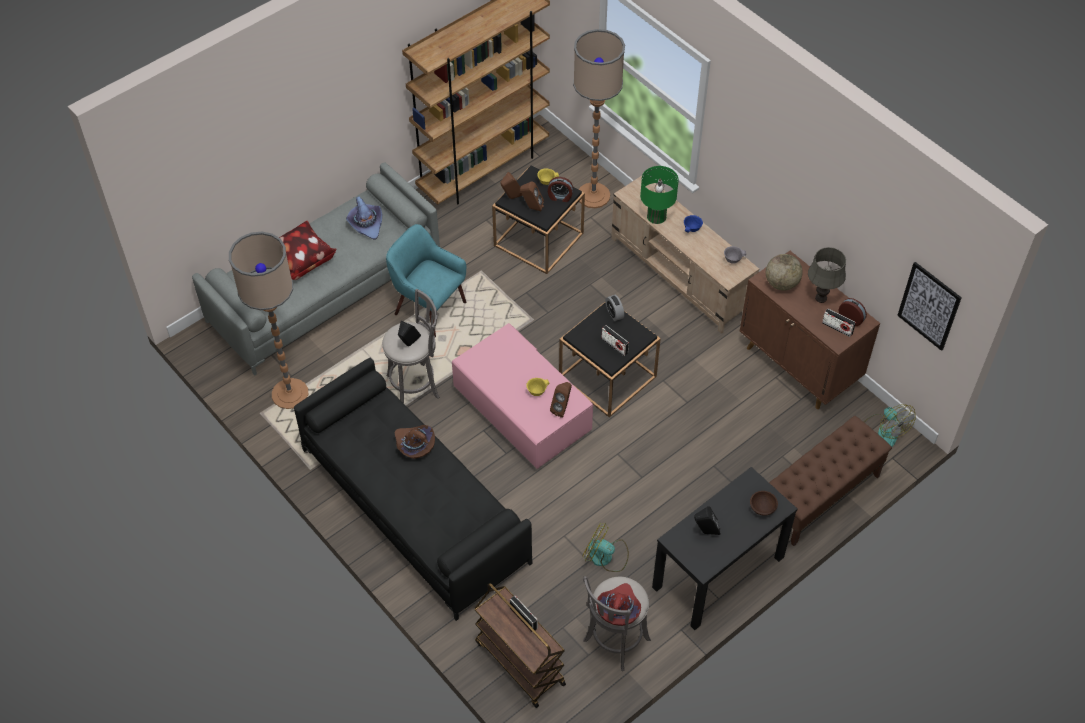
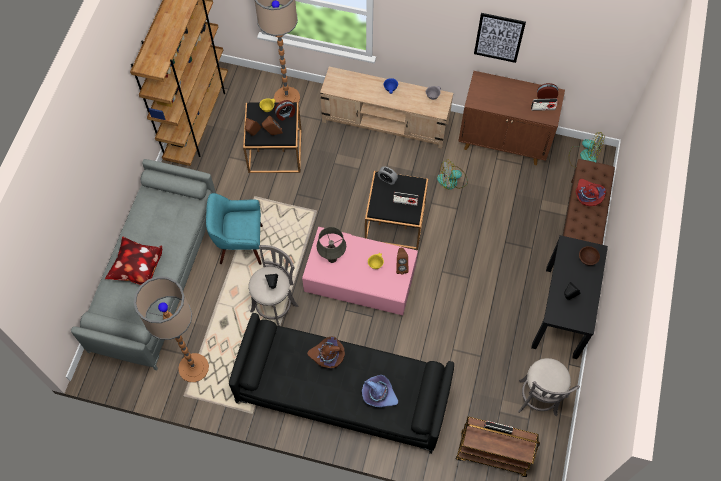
camera: 35 degrees left, 10 degrees up
purple hat [346,196,382,239] -> purple hat moved to [362,375,398,408]
fan [582,523,629,572] -> fan moved to [437,159,468,190]
red hat [596,583,641,626] -> red hat moved to [576,179,606,206]
green table lamp [640,166,679,224] -> none
globe [766,254,803,291] -> none
grey table lamp [808,247,846,303] -> grey table lamp moved to [317,227,346,263]
picture [897,262,962,351] -> picture moved to [474,13,526,63]

